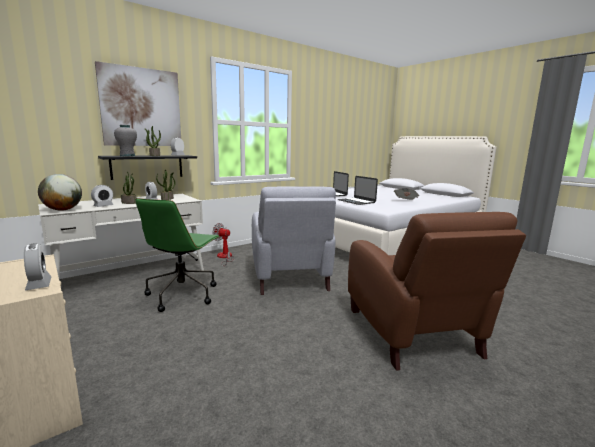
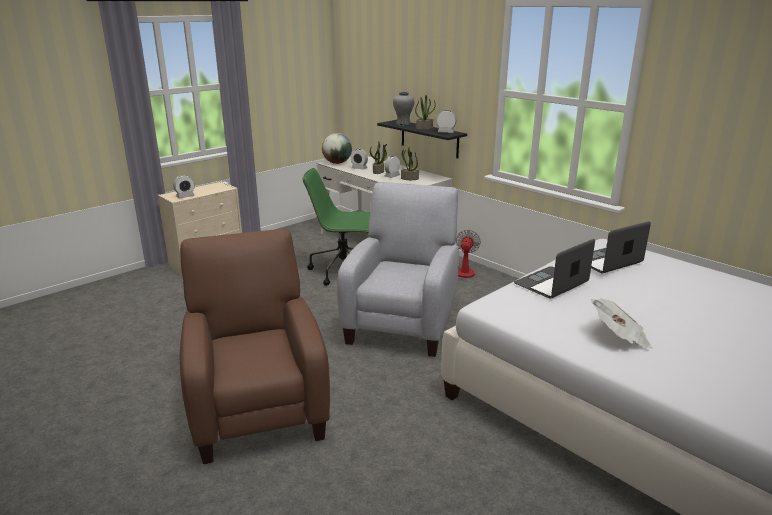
camera: 85 degrees right, 10 degrees up
picture [95,61,181,146] -> none
grey armchair [252,187,336,295] -> grey armchair turned 120 degrees clockwise [337,182,459,357]
brown armchair [348,212,526,371] -> brown armchair turned 90 degrees clockwise [180,229,330,464]

